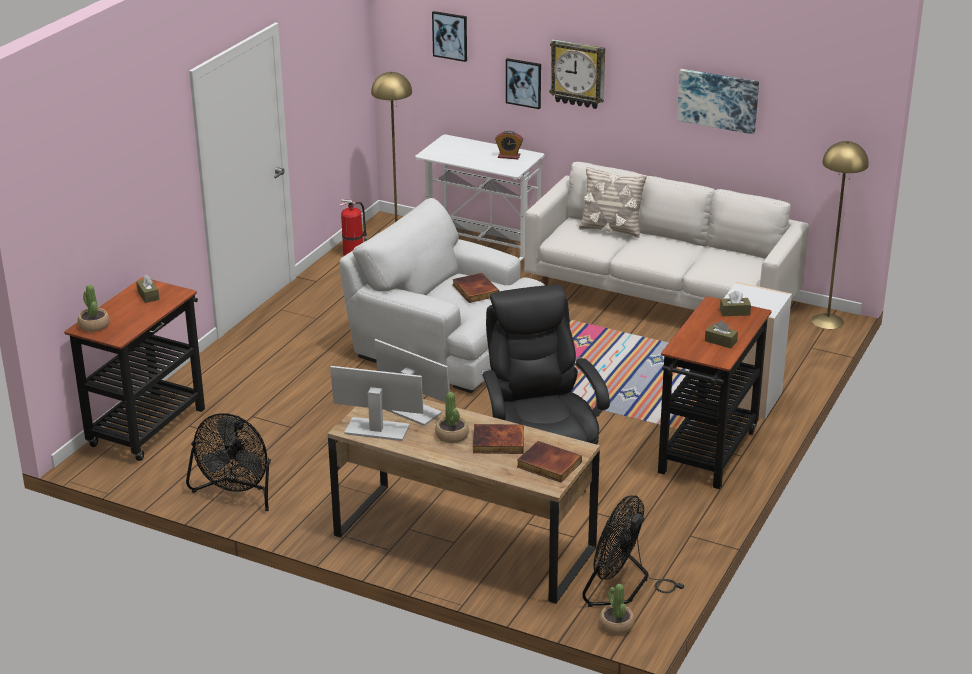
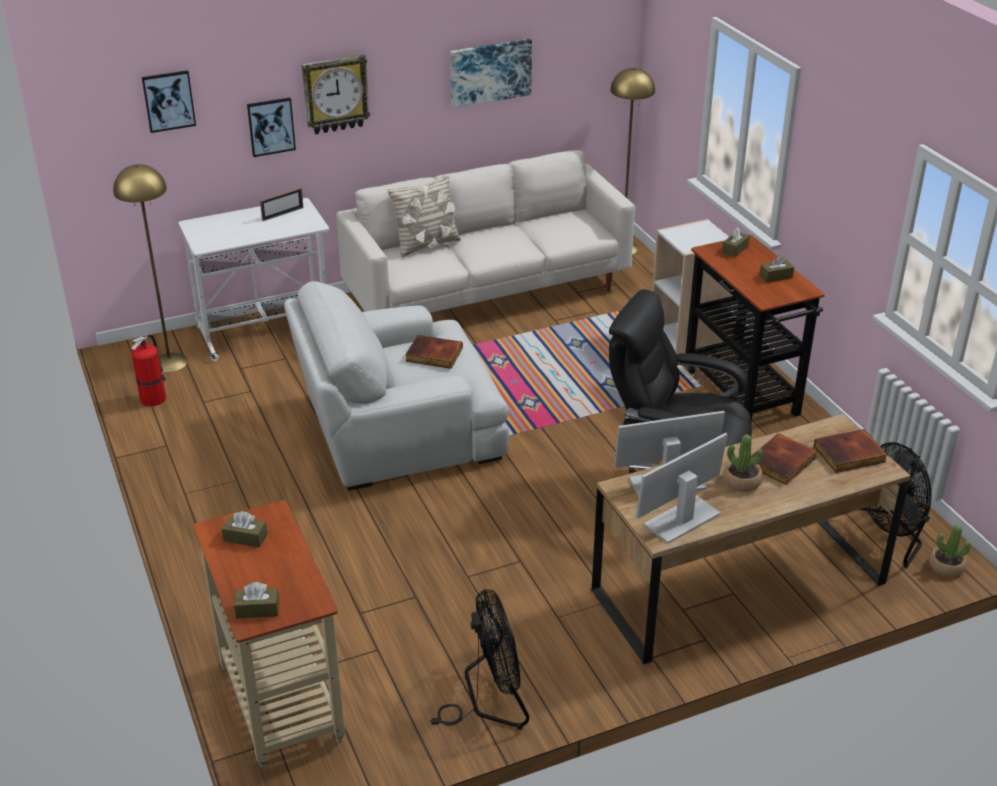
camera: 50 degrees left, 5 degrees up
black cart [64,277,205,461] -> beige cart [193,500,345,768]
potted plant [78,285,109,332] -> brown tissue box [234,582,279,619]
black fan [186,413,271,511] -> black fan turned 75 degrees counterclockwise [429,588,529,730]
alarm clock [495,131,523,159] -> picture frame [260,188,303,221]

